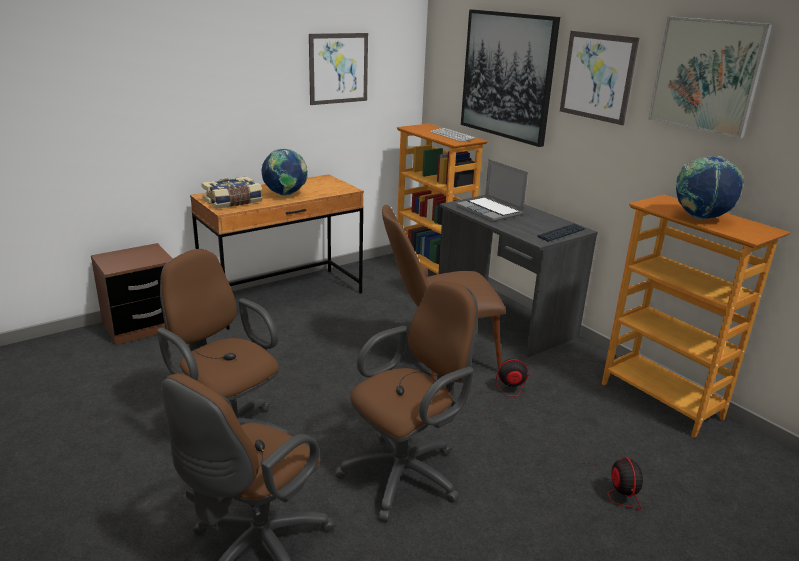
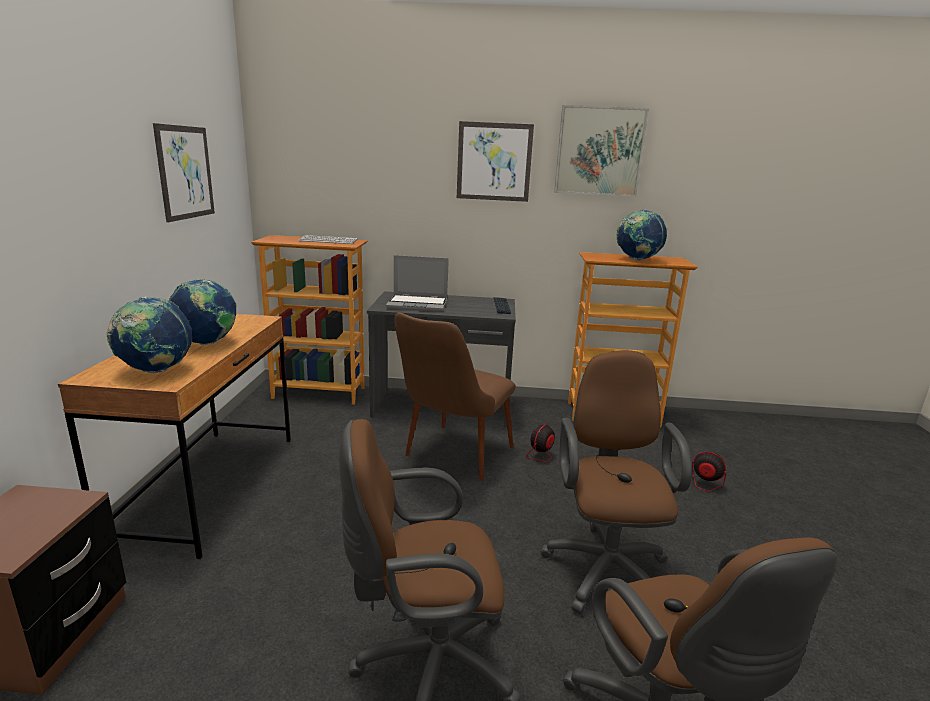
camera: 50 degrees left, 5 degrees down
book [201,176,262,209] -> globe [107,297,192,373]
picture [461,10,560,147] -> none

